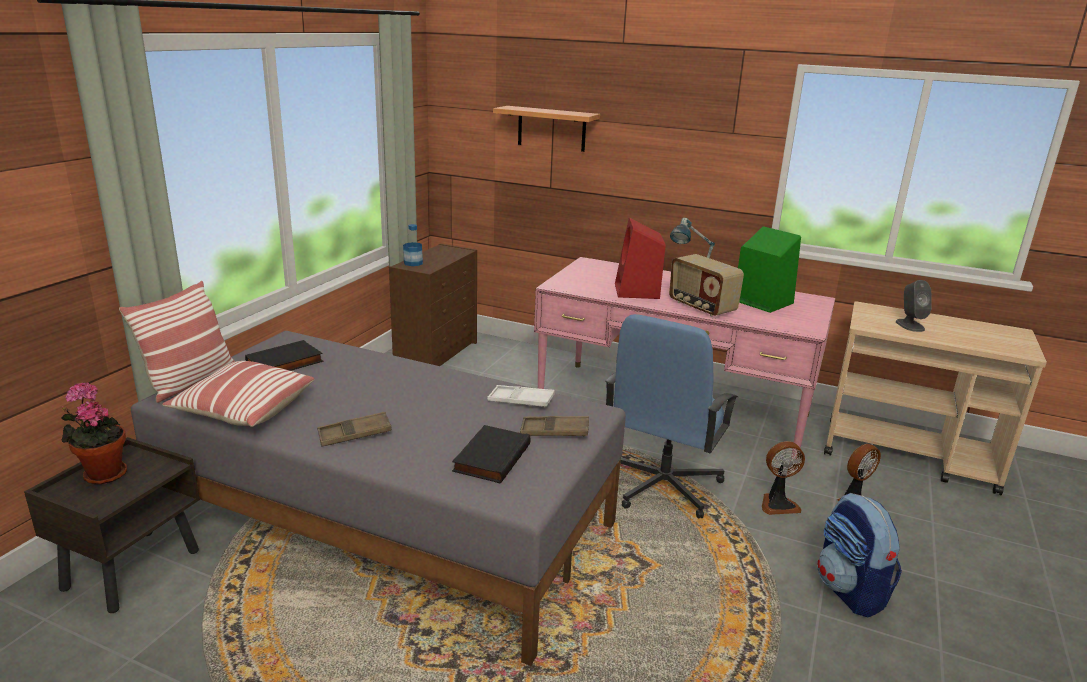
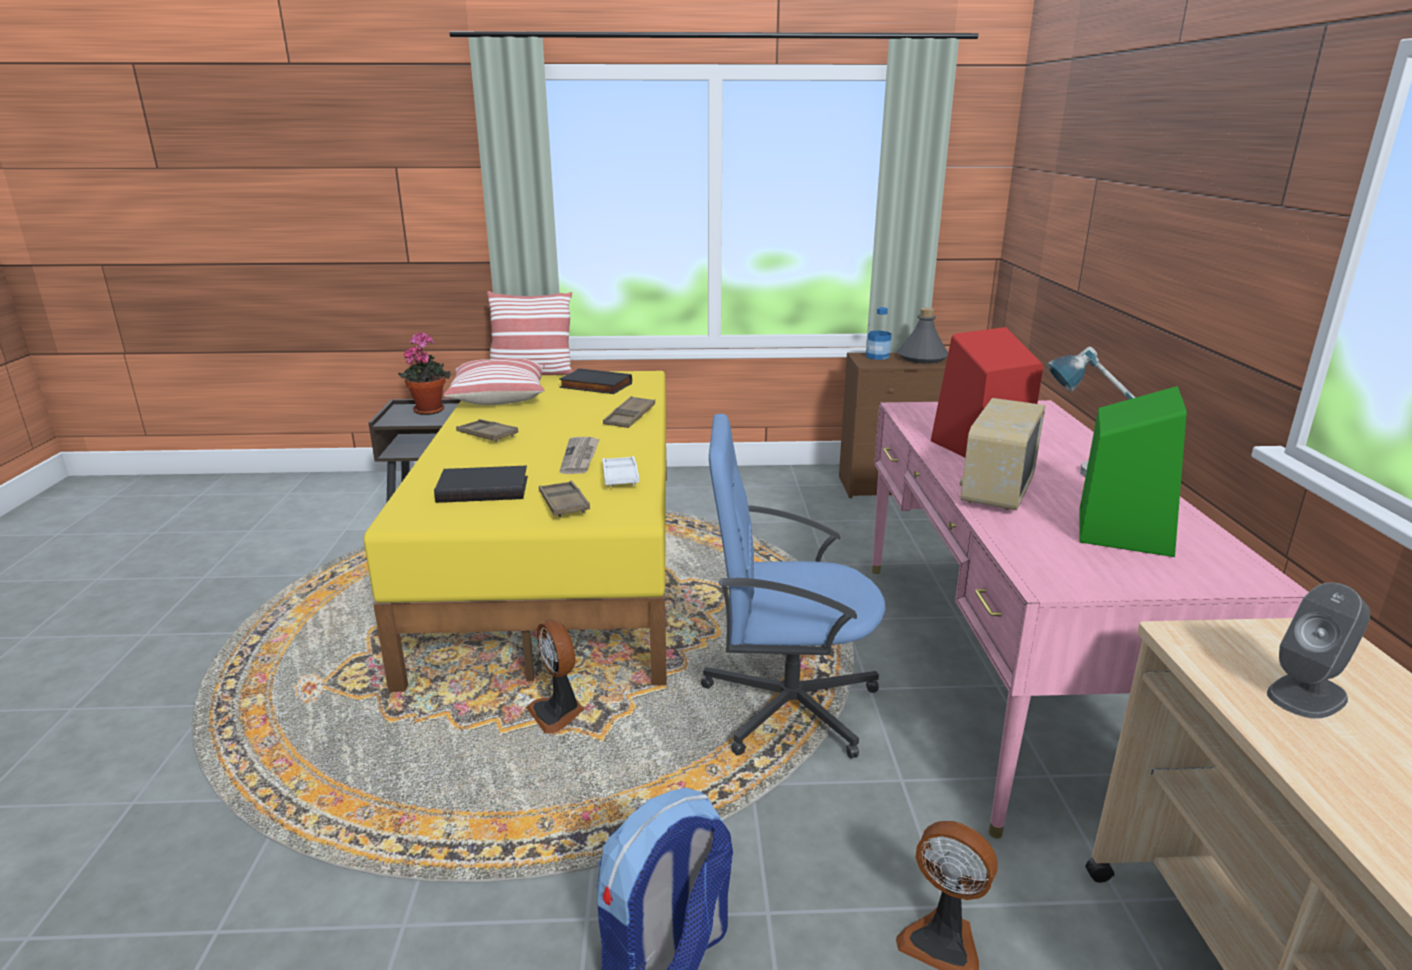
camera: 65 degrees right, 0 degrees up
grey bed [131,331,626,666] -> yellow bed [364,371,667,692]
shelf [493,106,600,152] -> none
fan [762,441,805,515] -> fan moved to [526,619,584,733]
none -> newspaper [560,437,600,474]
none -> brown tray [603,396,655,428]
none -> grey bottle [897,308,948,364]

